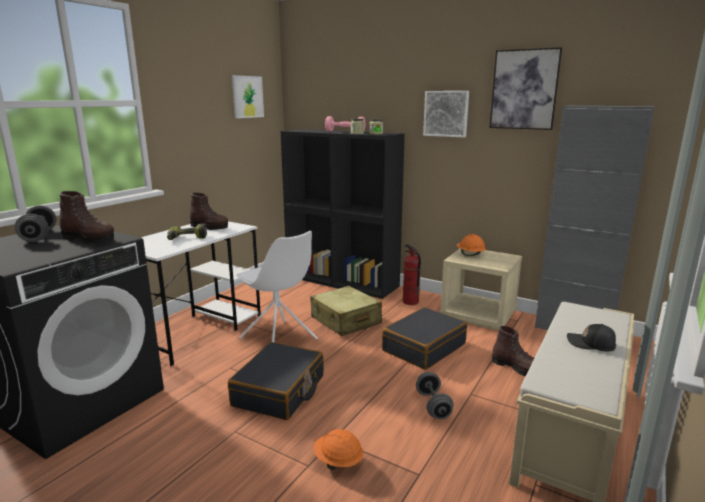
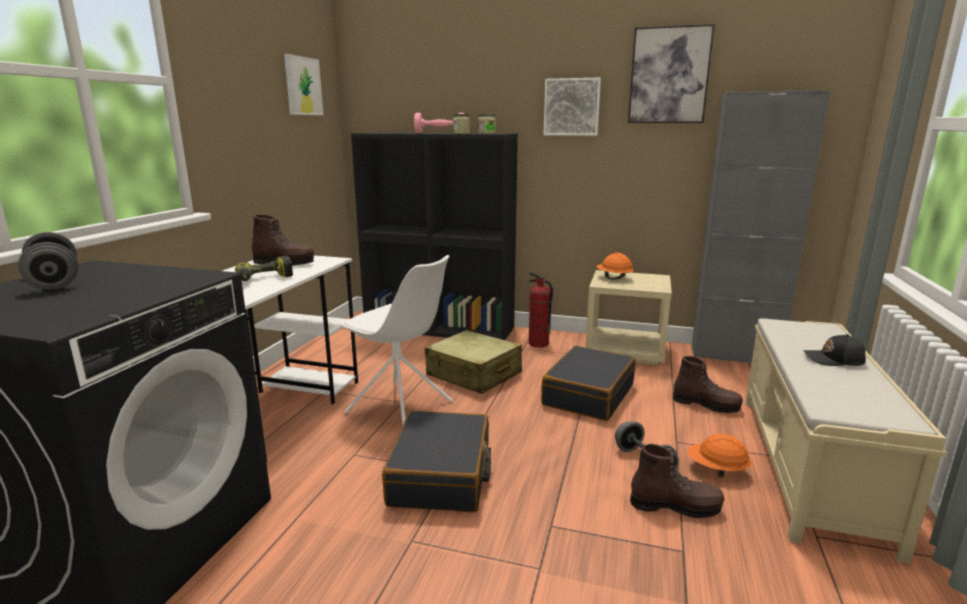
camera: 15 degrees left, 0 degrees up
brown boot [60,191,114,244] -> brown boot moved to [630,444,724,518]
orange hard hat [313,429,363,470] -> orange hard hat moved to [687,434,751,477]

